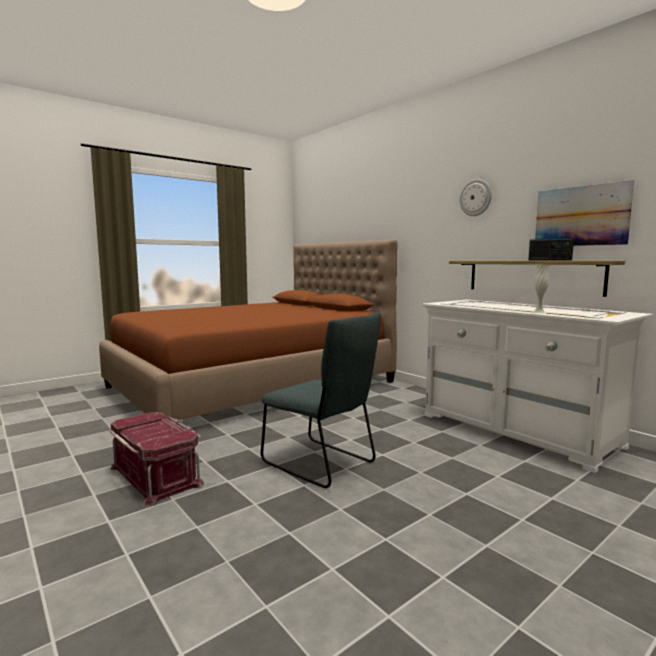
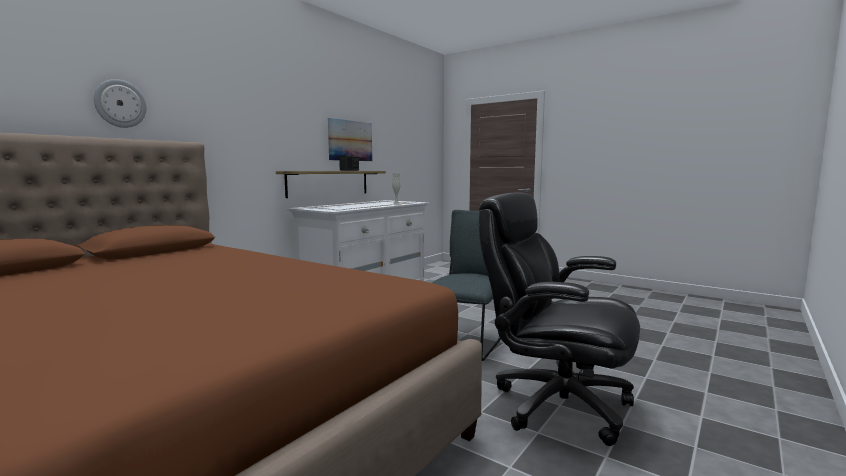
camera: 105 degrees left, 0 degrees up
red storage box [110,412,204,506] -> black office chair [479,193,640,446]
wall clock [460,179,492,216] -> wall clock moved to [94,79,147,128]

